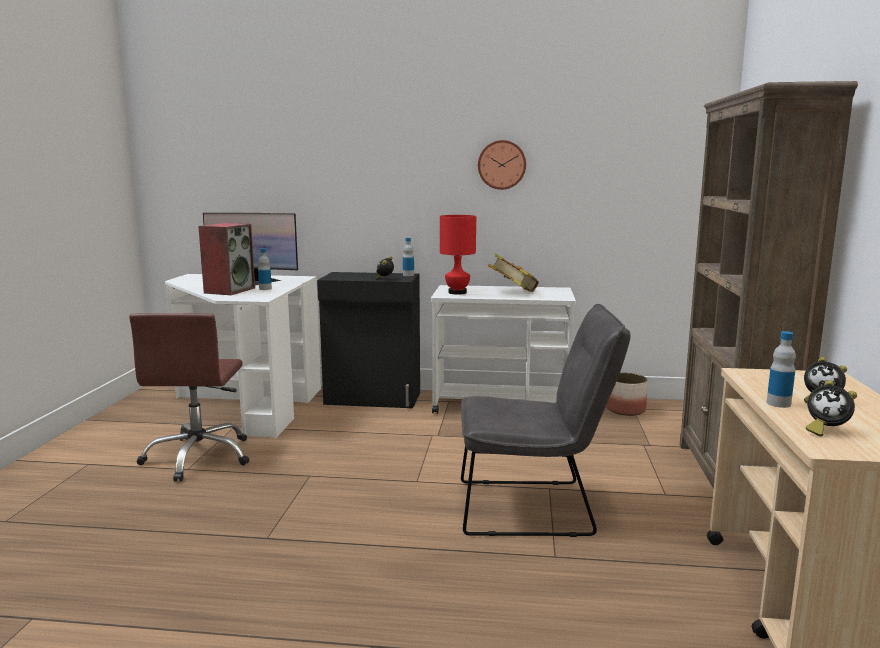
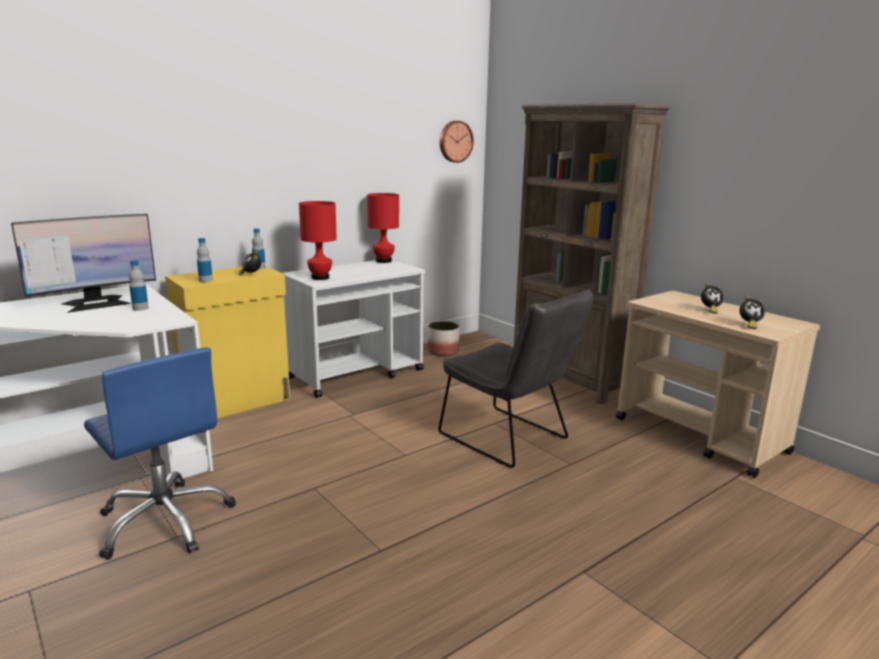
camera: 45 degrees left, 5 degrees up
brown office chair [129,313,249,481] -> blue office chair [84,347,236,560]
speaker [198,223,255,295] -> none
black cabinet [317,272,420,408] -> yellow cabinet [165,266,290,418]
grey chair [461,304,630,537] -> grey chair turned 90 degrees clockwise [439,289,594,468]
wall clock [478,140,526,190] -> wall clock moved to [440,121,474,163]
book [488,254,539,292] -> none
bottle [767,331,796,408] -> bottle moved to [197,238,213,282]
none -> red table lamp [367,193,399,263]

